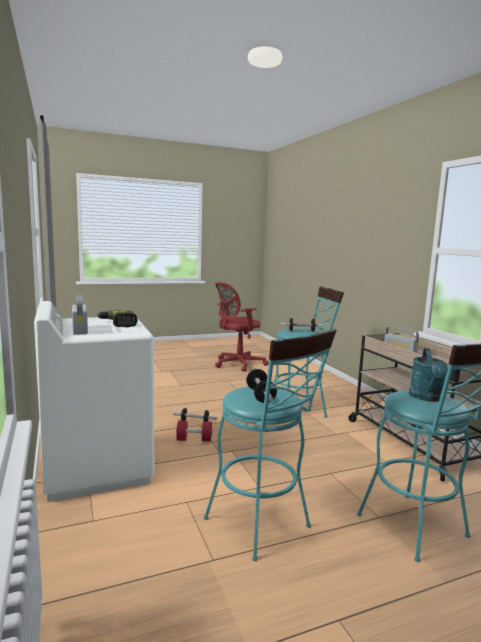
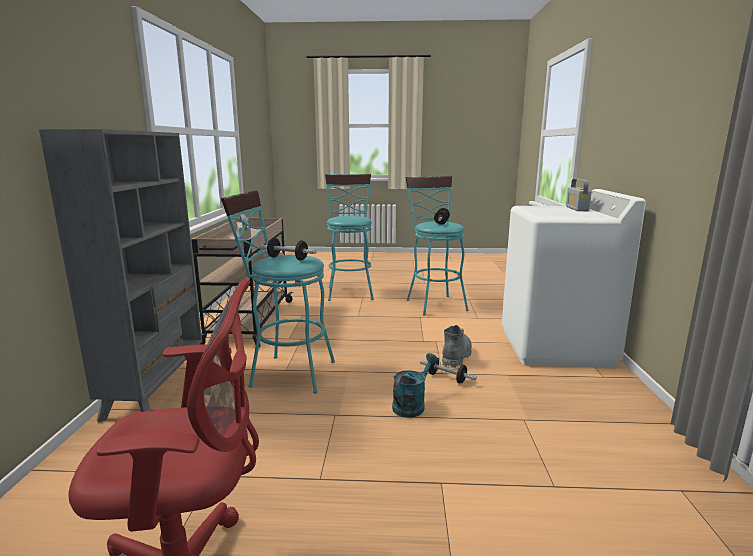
camera: 155 degrees left, 5 degrees up
power drill [97,310,137,327] -> none
red dumbbell [176,421,213,442] -> grey boot [442,325,472,368]
turquoise watering can [409,348,448,402] -> turquoise watering can moved to [392,353,438,418]
none -> grey bookcase [39,129,202,423]

